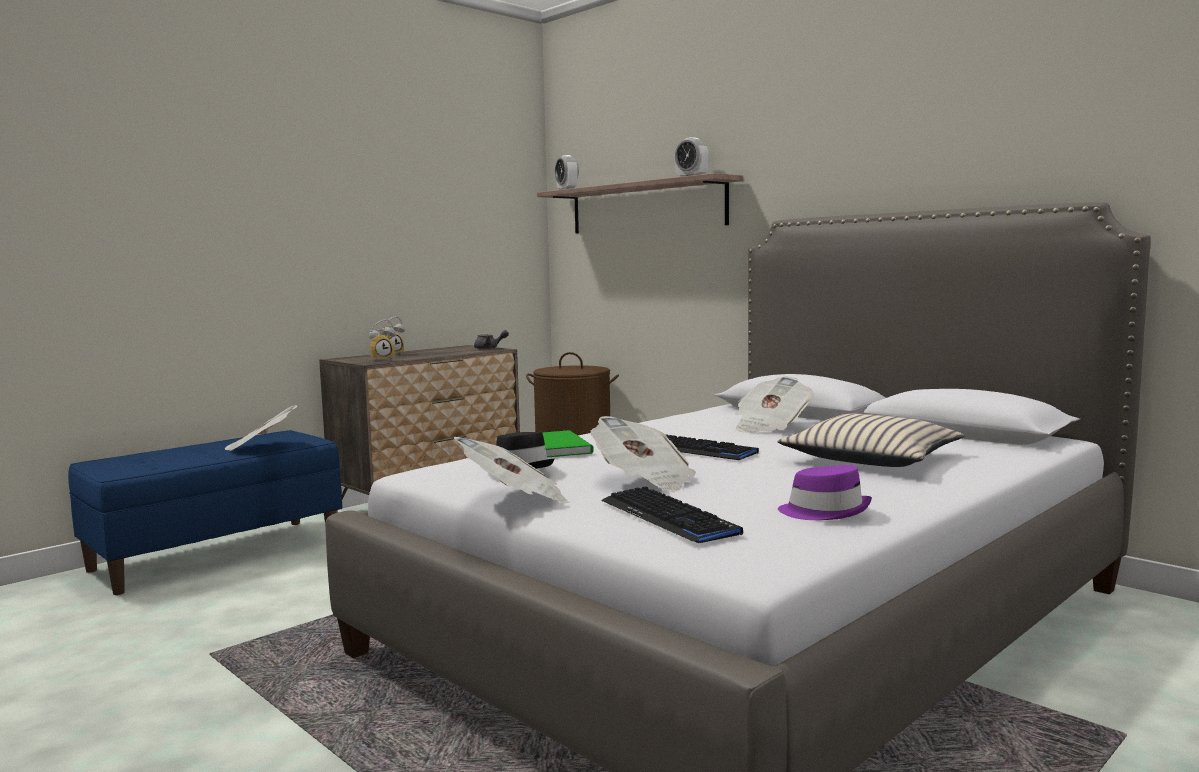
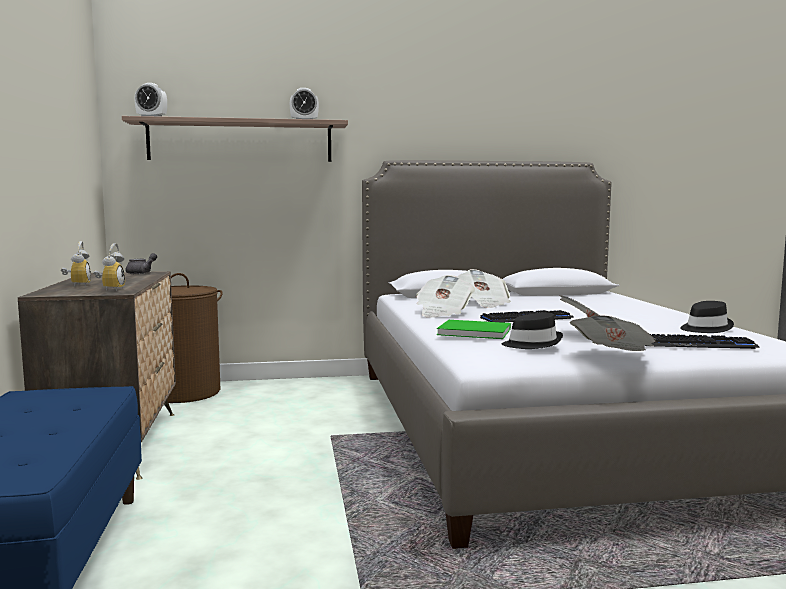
camera: 55 degrees left, 0 degrees up
newspaper [225,405,297,451] -> newspaper moved to [416,275,475,318]
beige pillow [777,414,964,467] -> none
purple hat [778,465,872,520] -> black hat [680,301,734,333]

